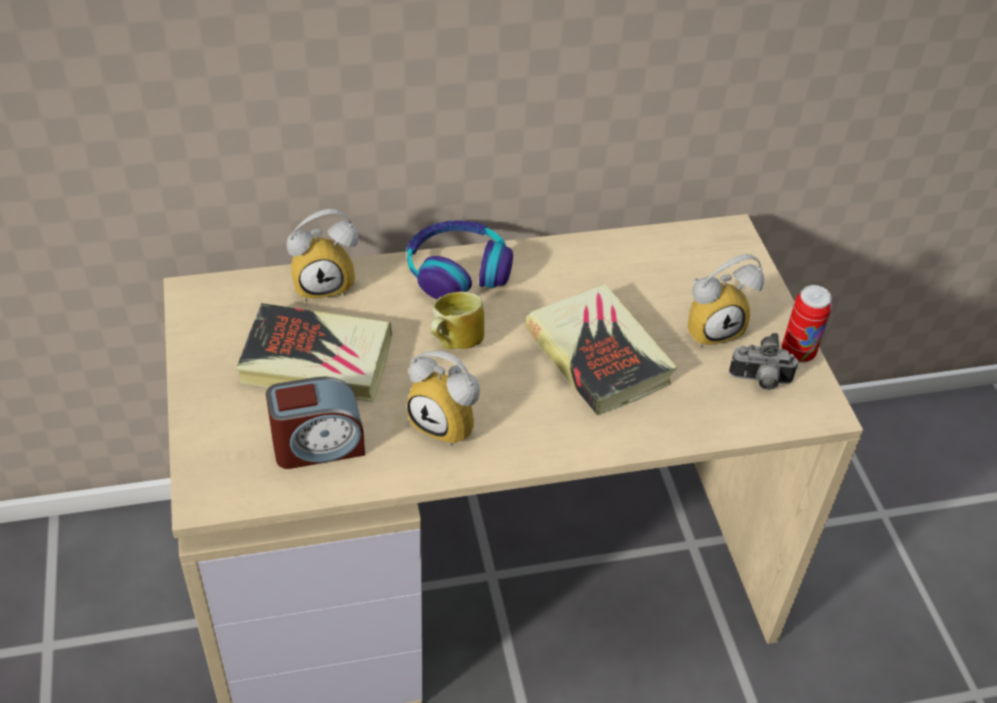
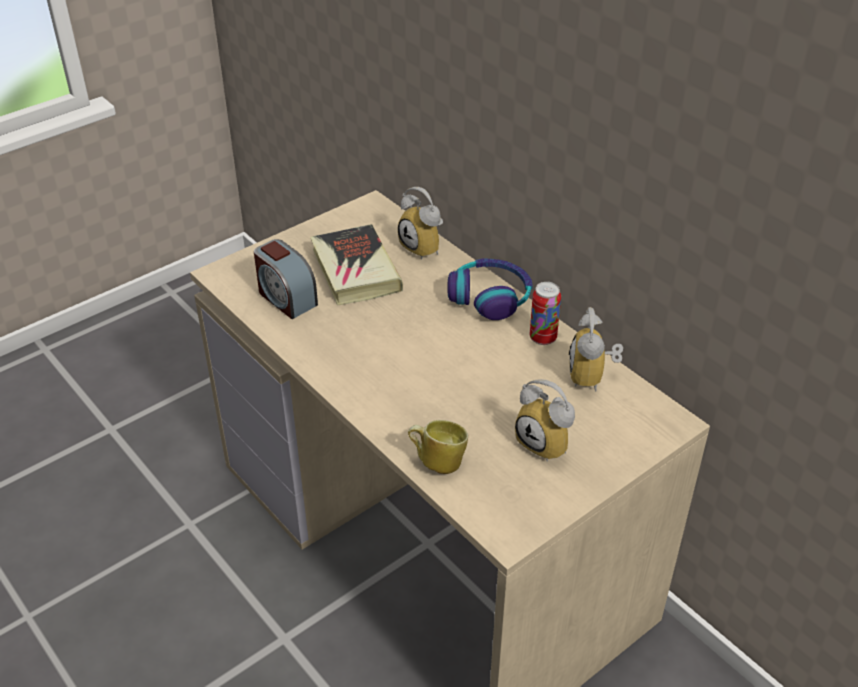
camera: 65 degrees right, 5 degrees down
alarm clock [407,350,480,446] -> alarm clock moved to [569,307,623,392]
mug [430,292,484,349] -> mug moved to [408,420,468,474]
book [525,284,677,416] -> none
camera [729,333,798,390] -> none
can [782,285,832,363] -> can moved to [530,282,561,345]

